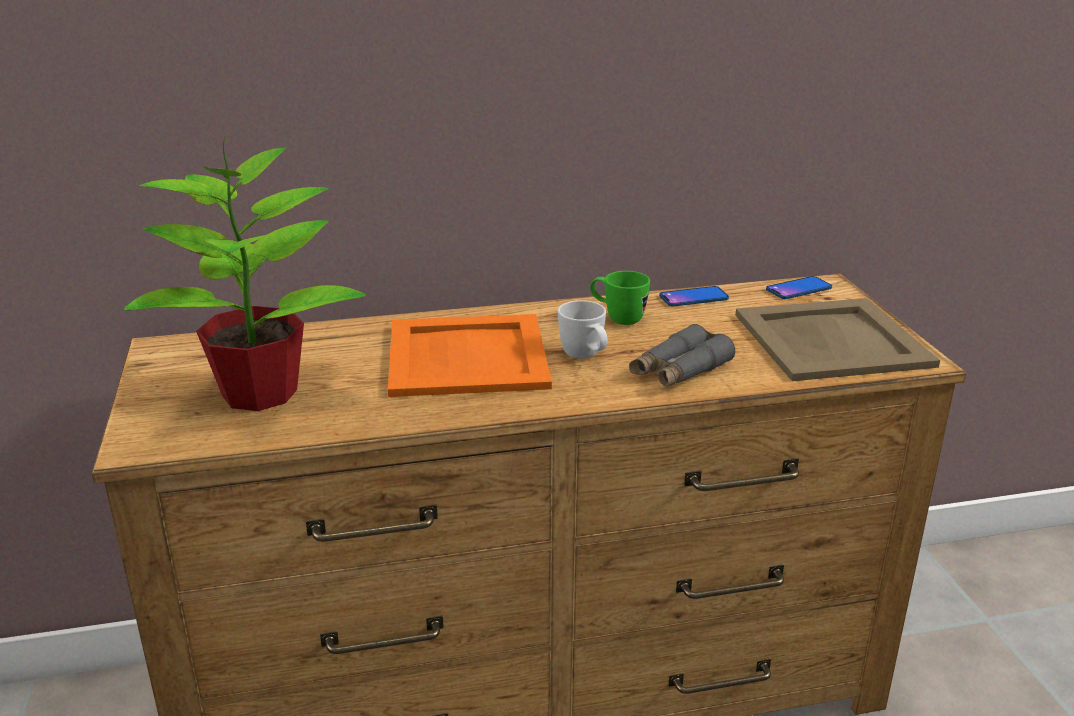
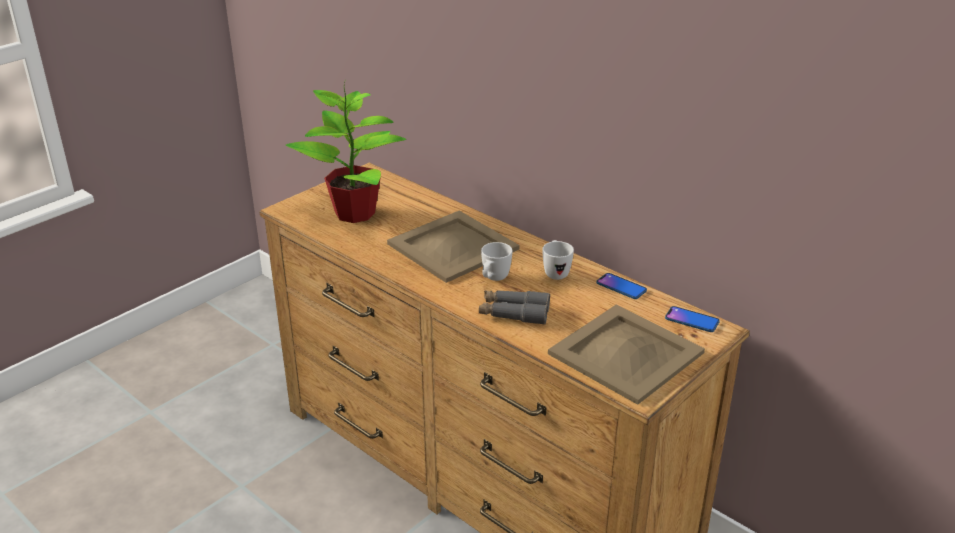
camera: 55 degrees right, 5 degrees up
orange tray [388,314,552,397] -> beige tray [387,211,520,283]
green mug [590,271,650,325] -> white mug [542,240,574,280]

